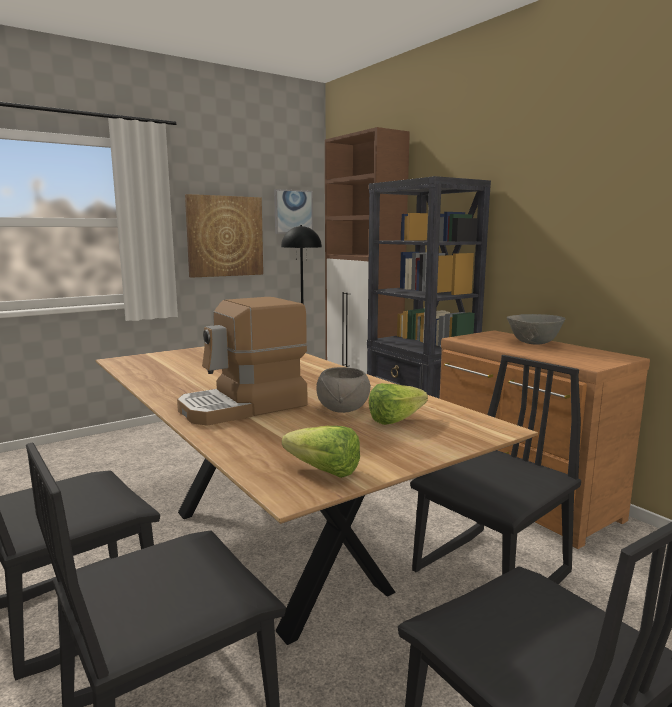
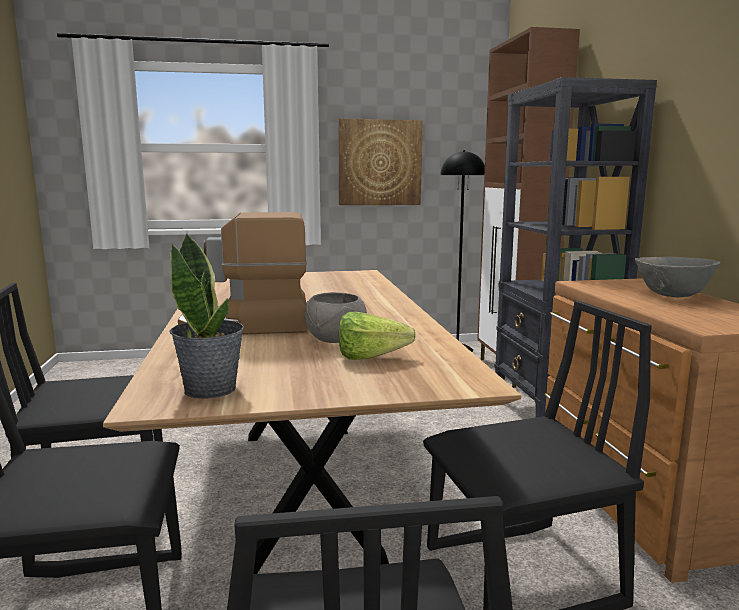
camera: 25 degrees right, 0 degrees up
picture [274,189,313,234] -> none
lettuce [282,426,360,478] -> potted plant [169,233,244,399]

